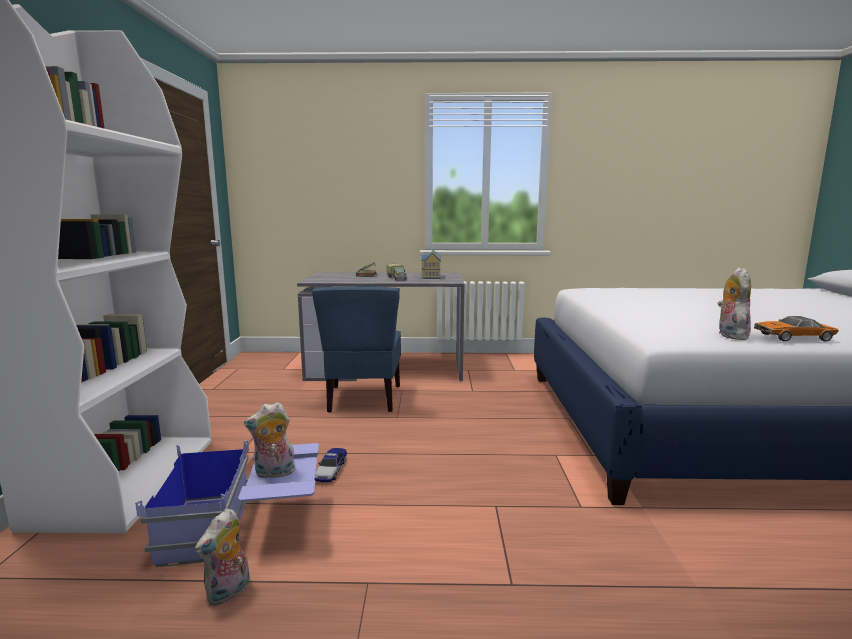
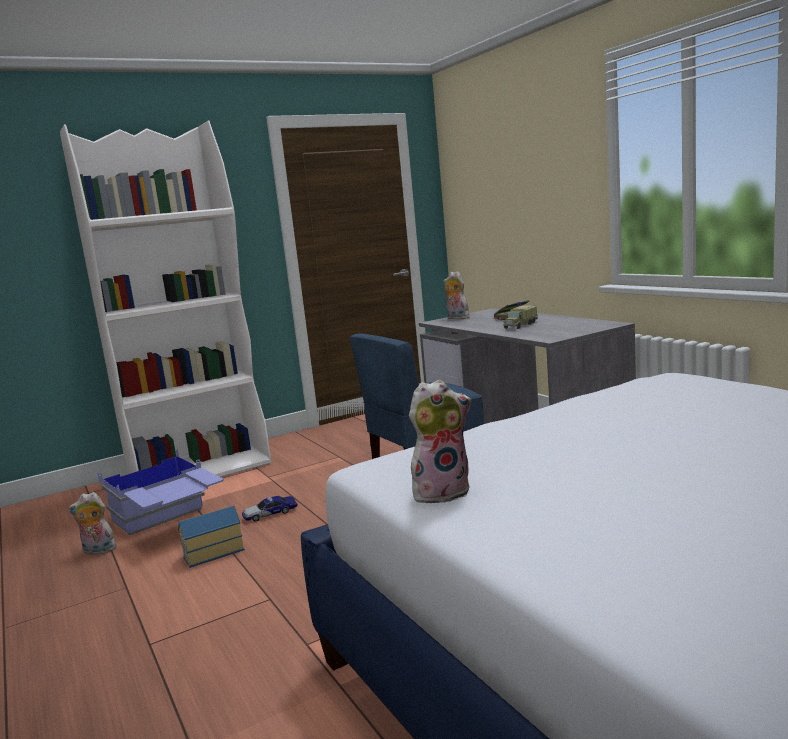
camera: 60 degrees right, 0 degrees up
plush toy [244,402,295,479] -> plush toy moved to [443,271,470,320]
toy house [421,250,441,279] -> toy house moved to [178,506,245,568]
toy car [754,316,839,342] -> none

